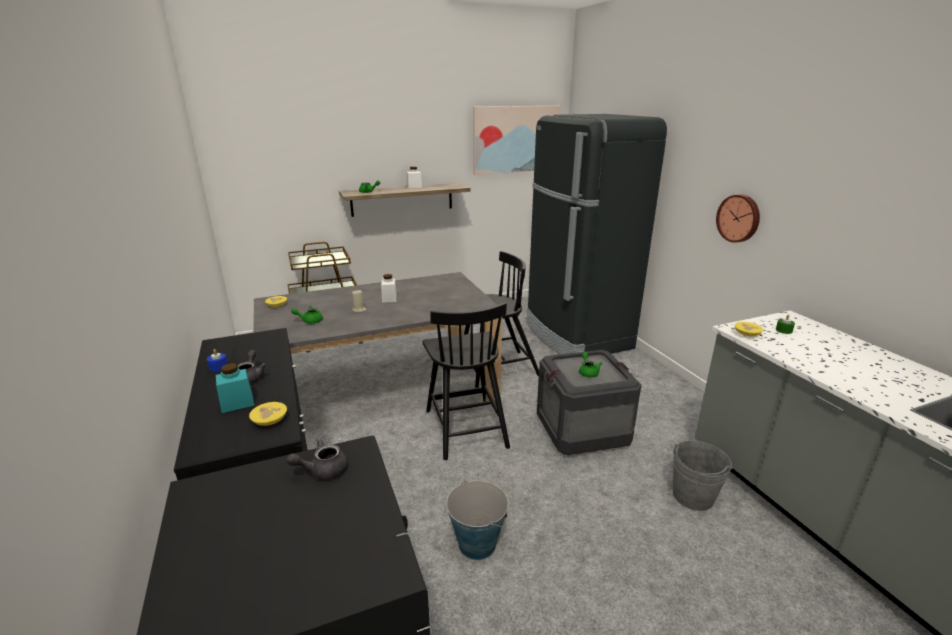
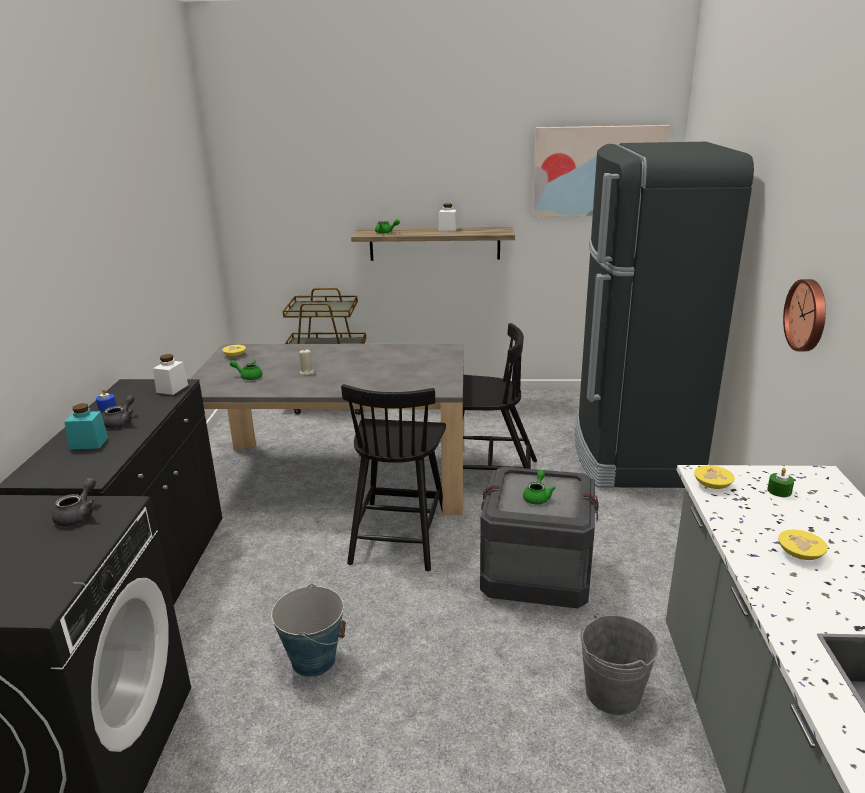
camera: 25 degrees right, 0 degrees up
yellow bowl [249,402,287,426] -> yellow bowl moved to [778,529,828,560]
grey teapot [286,438,348,480] -> grey teapot turned 105 degrees clockwise [52,478,96,526]
white jar [381,274,397,303] -> white jar moved to [153,354,188,395]

